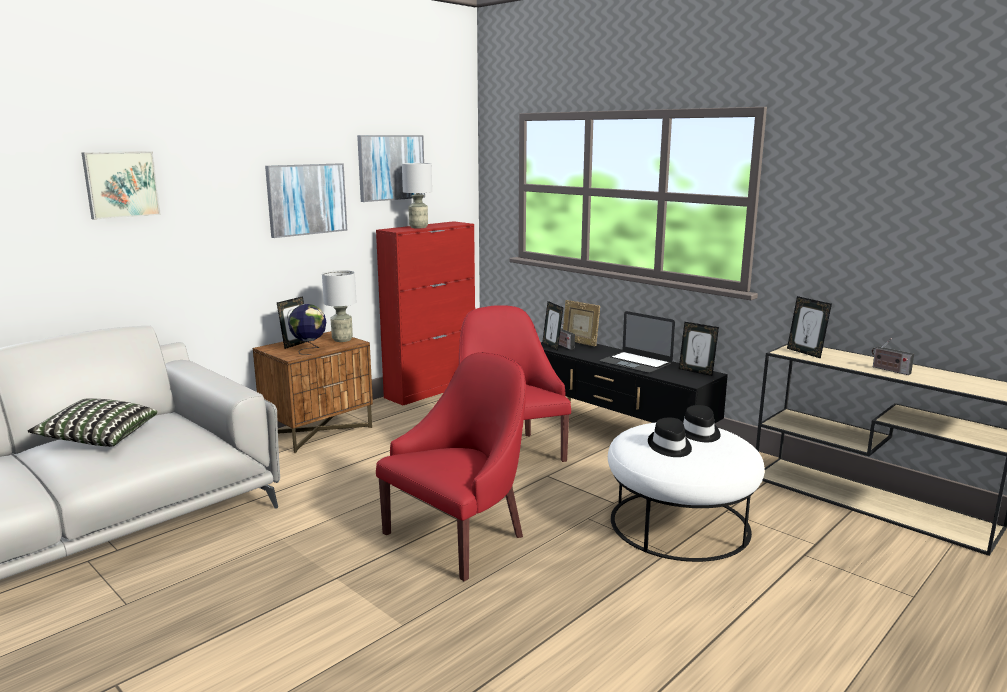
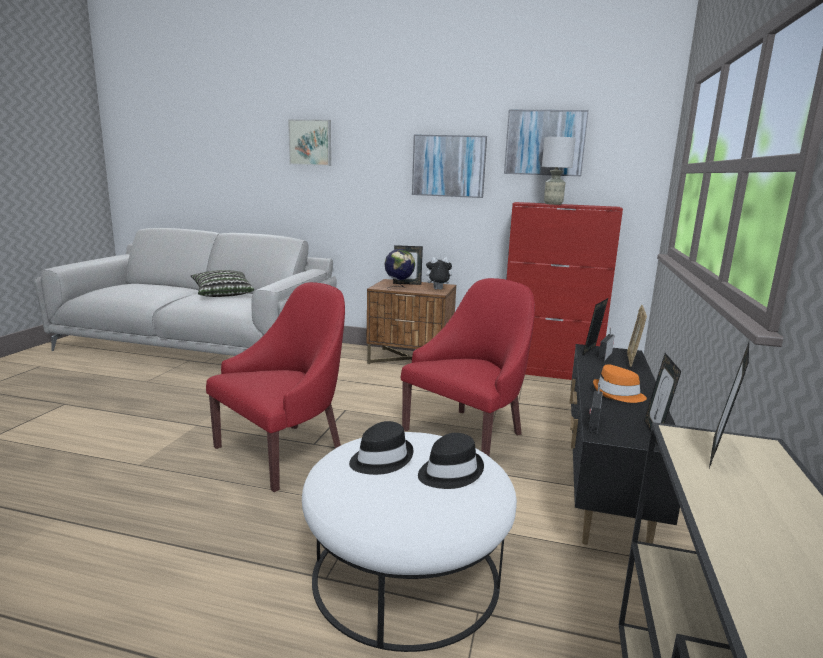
camera: 60 degrees right, 0 degrees up
grey table lamp [322,270,356,342] -> plush toy [422,257,452,290]
red armchair [376,352,526,581] -> red armchair turned 60 degrees counterclockwise [206,282,345,492]
laptop [599,311,675,373] -> orange hat [593,364,647,403]
radio [872,339,914,375] -> radio moved to [588,383,603,433]

